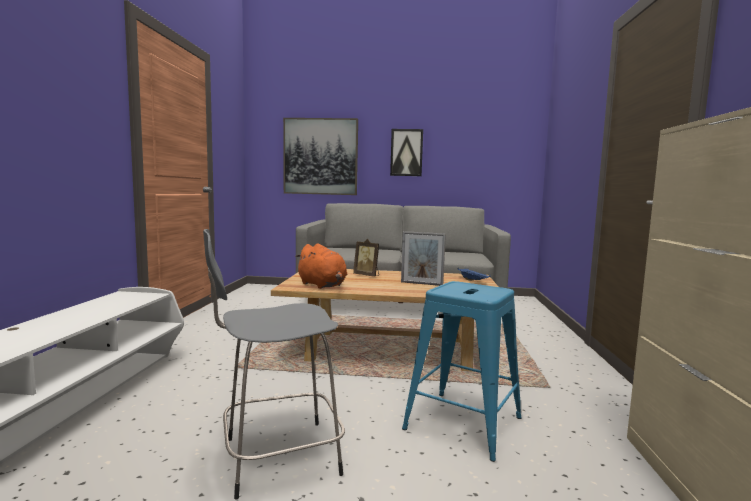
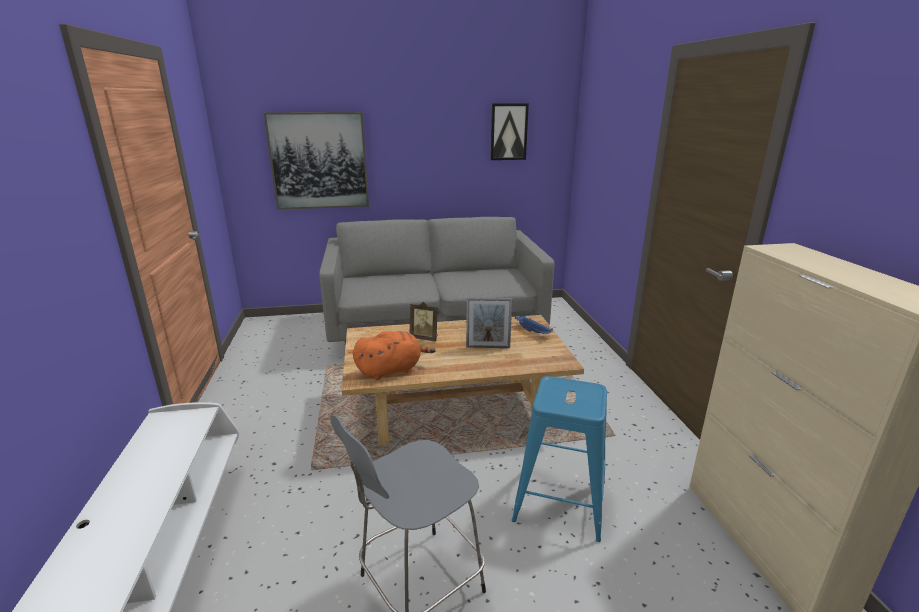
camera: 15 degrees left, 15 degrees up
orange plush toy [295,243,347,289] -> orange plush toy turned 60 degrees counterclockwise [353,331,436,380]
picture [390,129,423,176] -> picture moved to [490,103,529,160]

